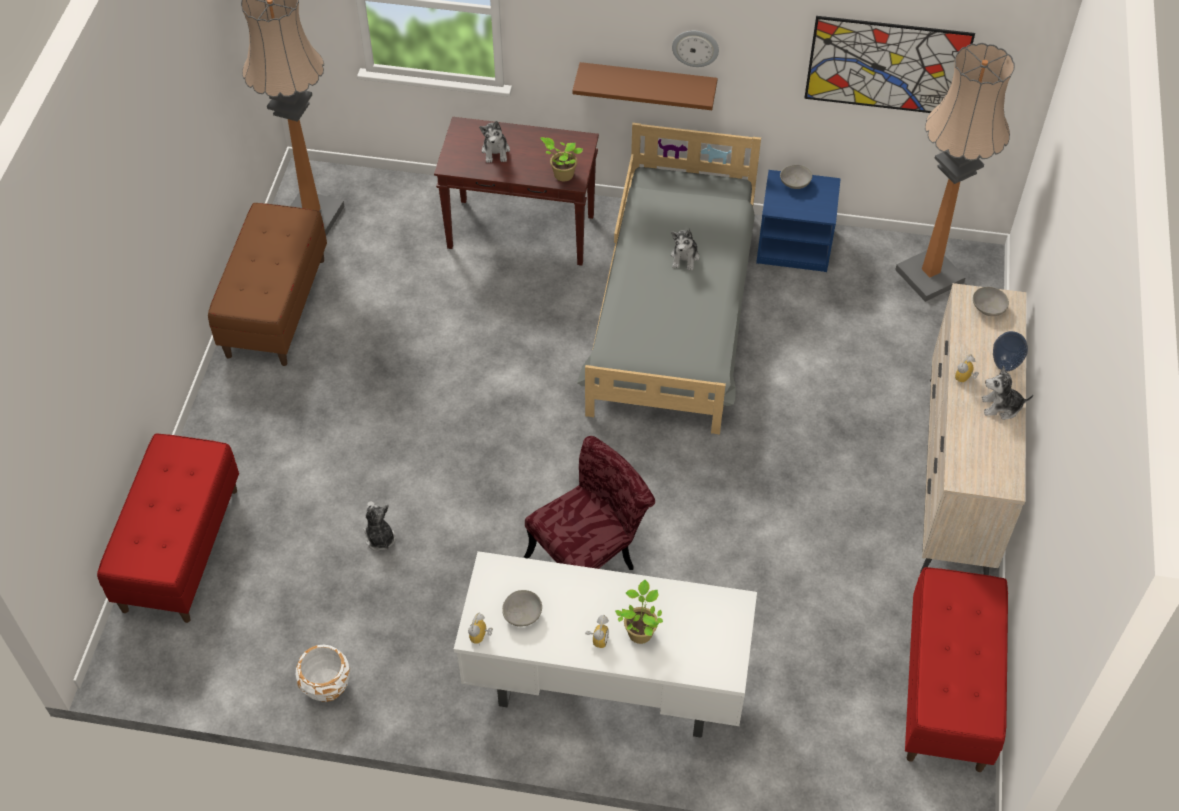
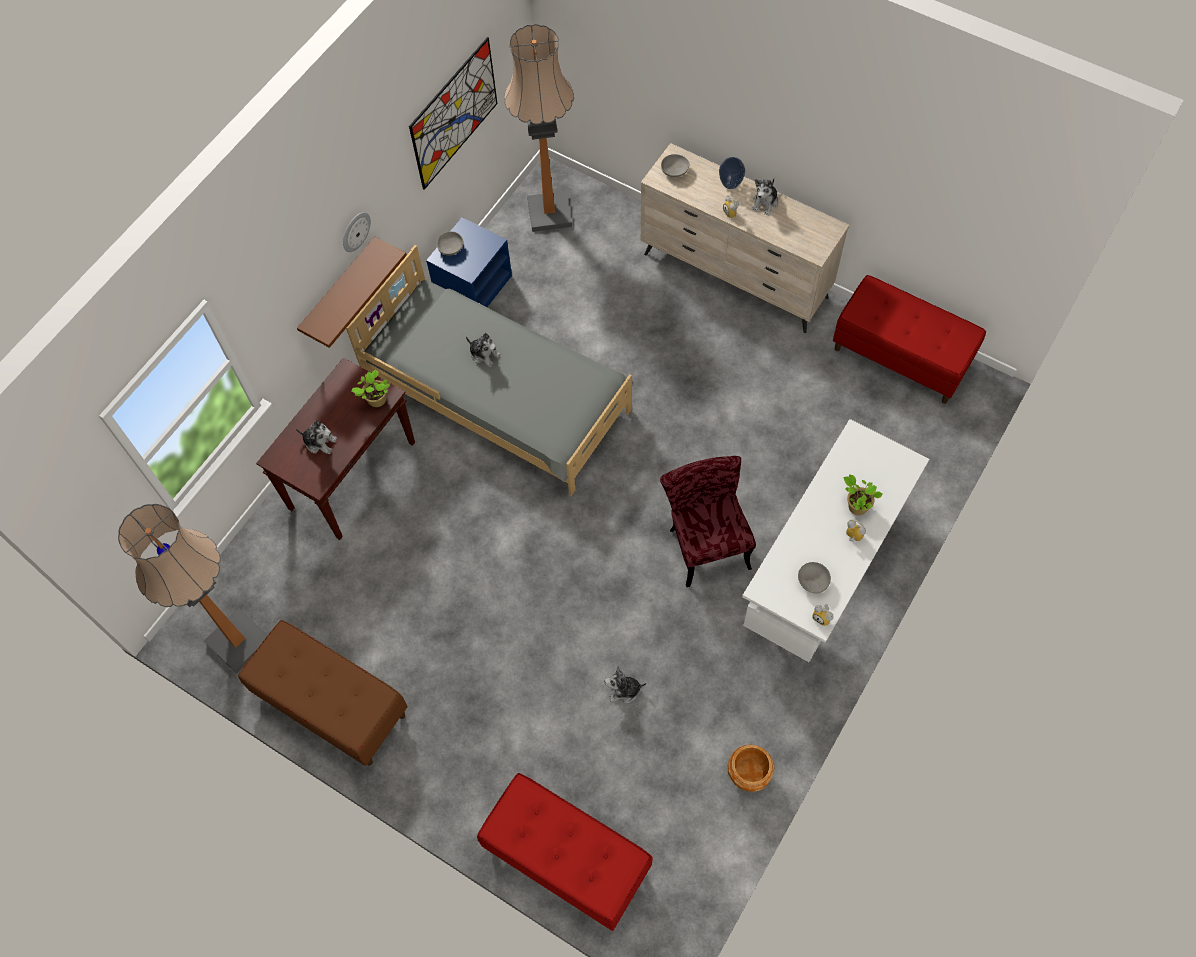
camera: 65 degrees left, 10 degrees up
white planter [296,644,350,702] -> brown planter [727,745,774,792]

